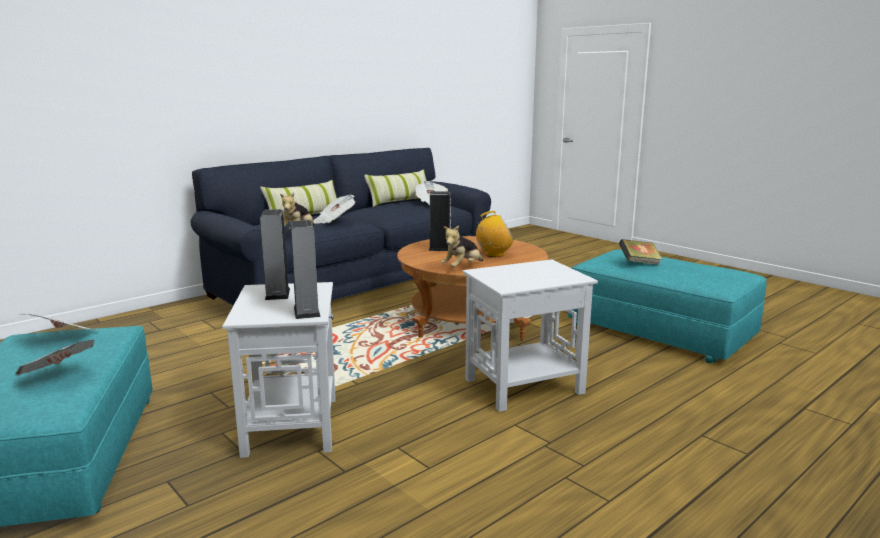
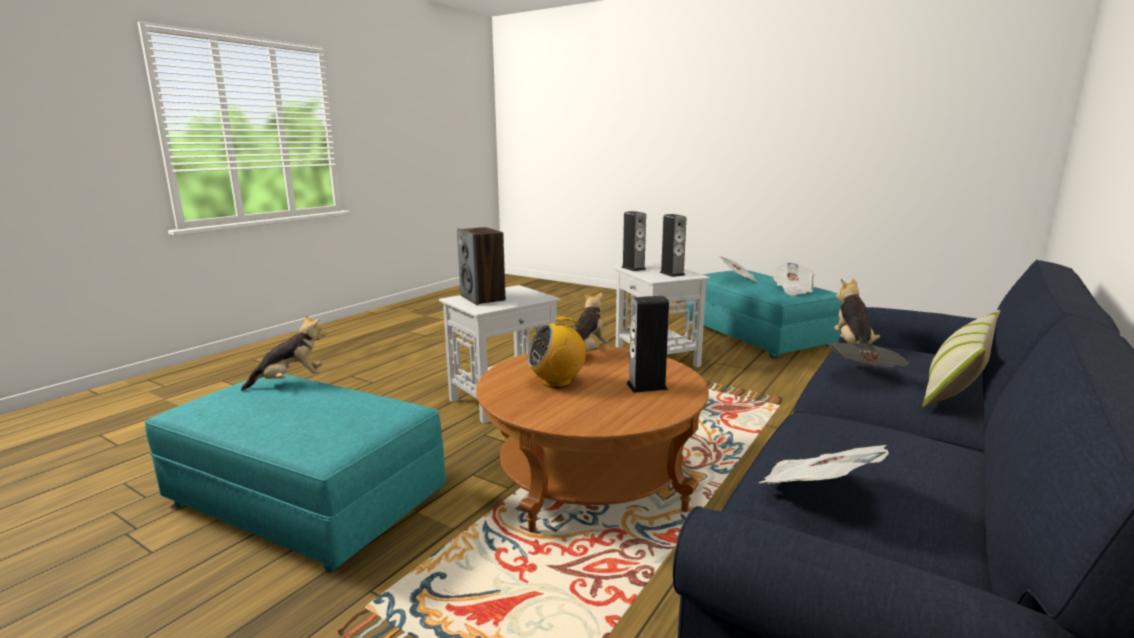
camera: 165 degrees right, 0 degrees up
pillow [365,169,427,207] -> none
book [619,239,663,265] -> none
none -> plush toy [241,315,326,391]
none -> speaker [457,227,506,305]

